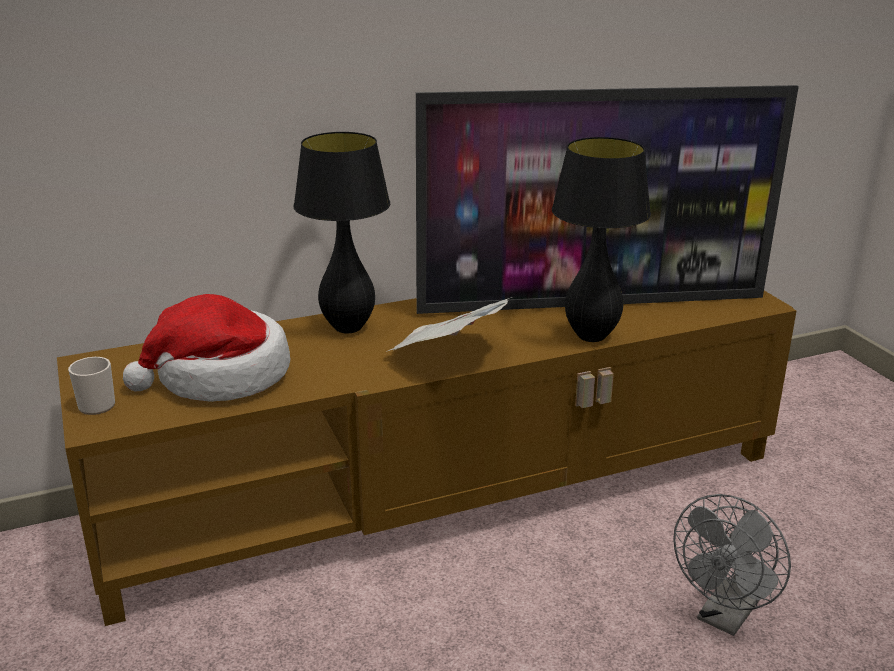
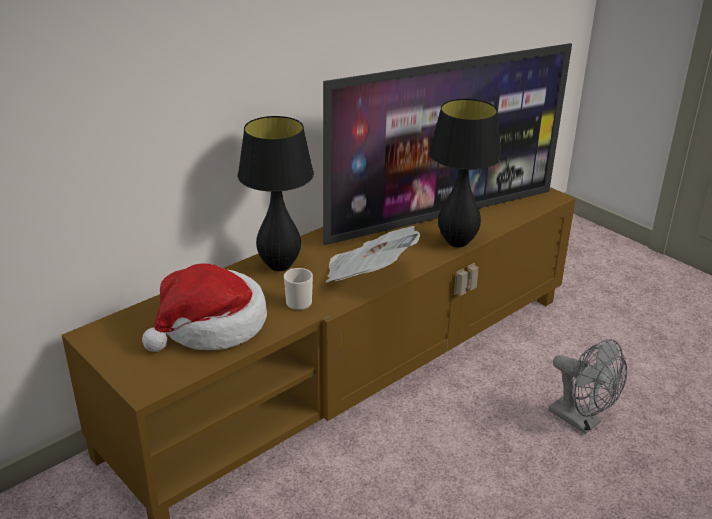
camera: 20 degrees left, 5 degrees up
mug [68,357,115,415] -> mug moved to [284,268,313,310]
grey fan [673,494,791,636] -> grey fan turned 60 degrees counterclockwise [549,339,627,434]

